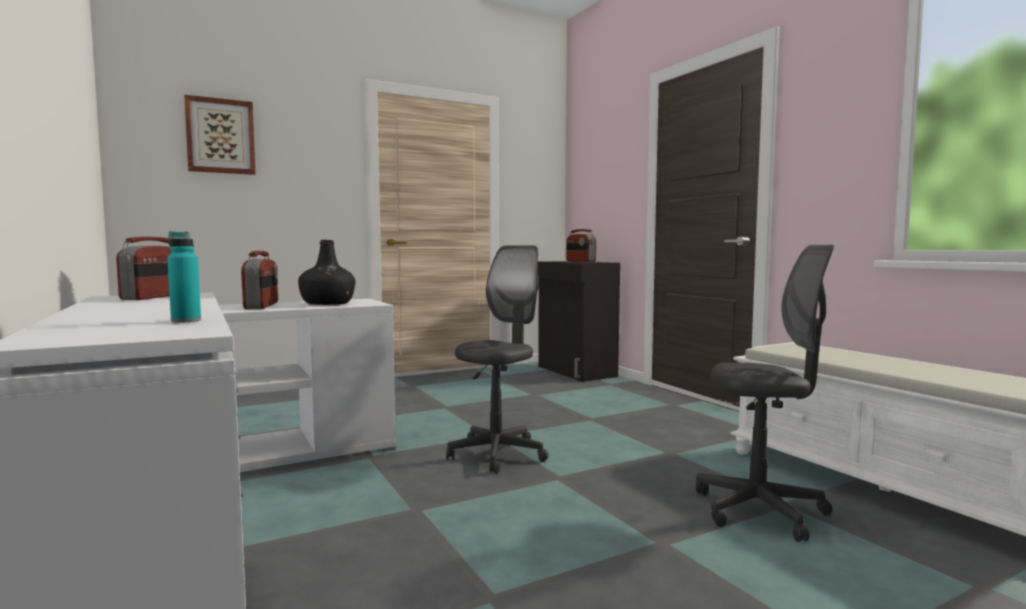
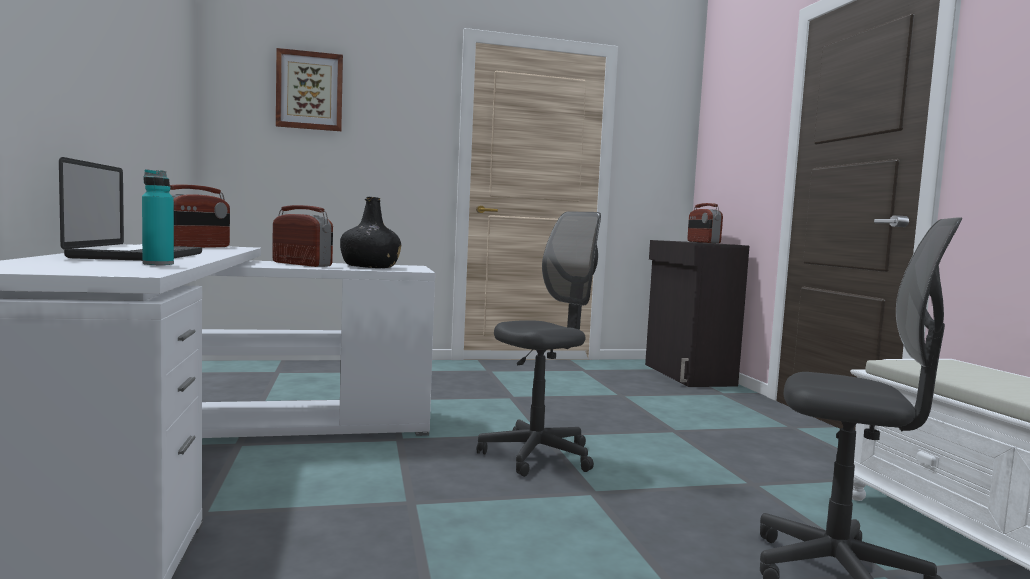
camera: 15 degrees right, 0 degrees up
radio [241,251,278,309] -> radio turned 60 degrees counterclockwise [272,205,333,267]
none -> laptop [59,157,202,261]

